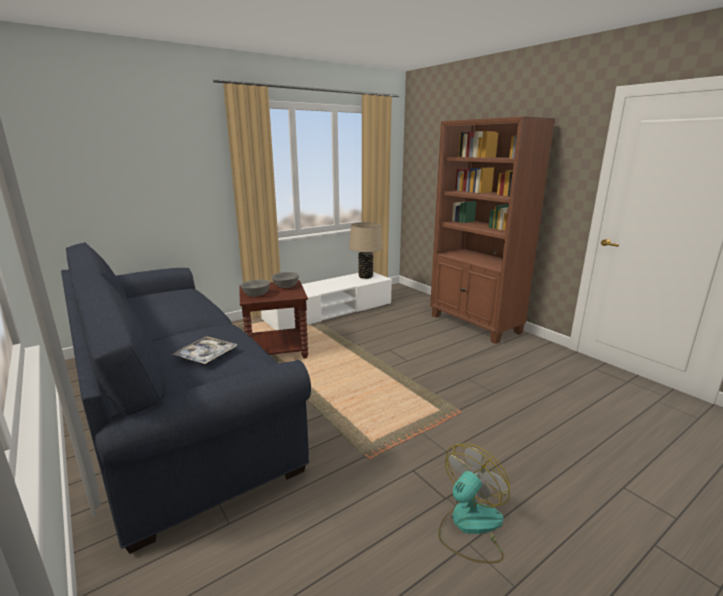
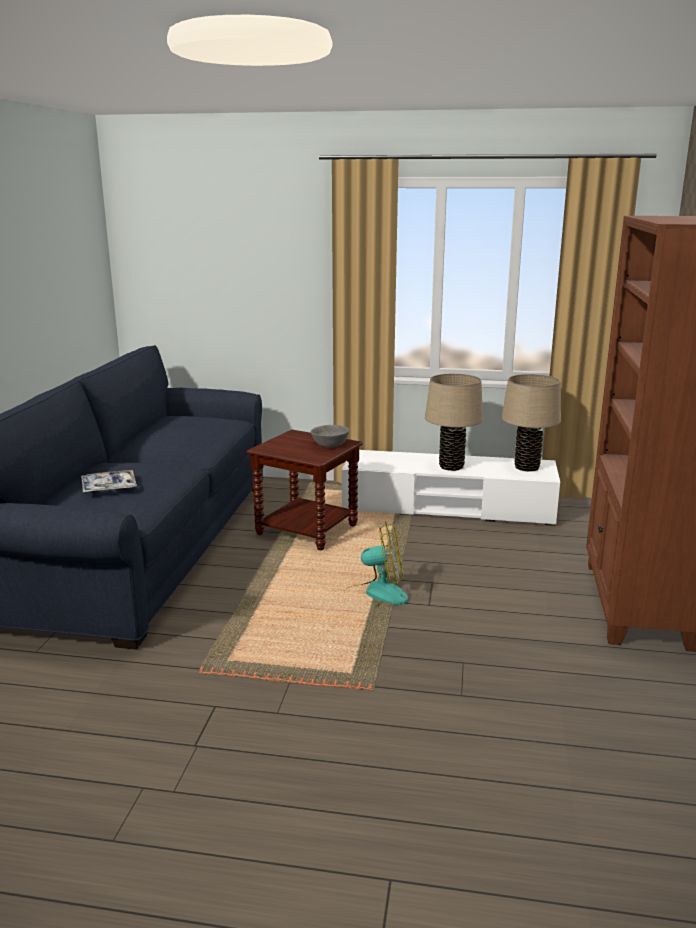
camera: 45 degrees right, 0 degrees up
grey bowl [240,279,270,297] -> none
fan [438,443,510,563] -> fan moved to [348,521,408,607]
none -> beige table lamp [425,374,483,471]

